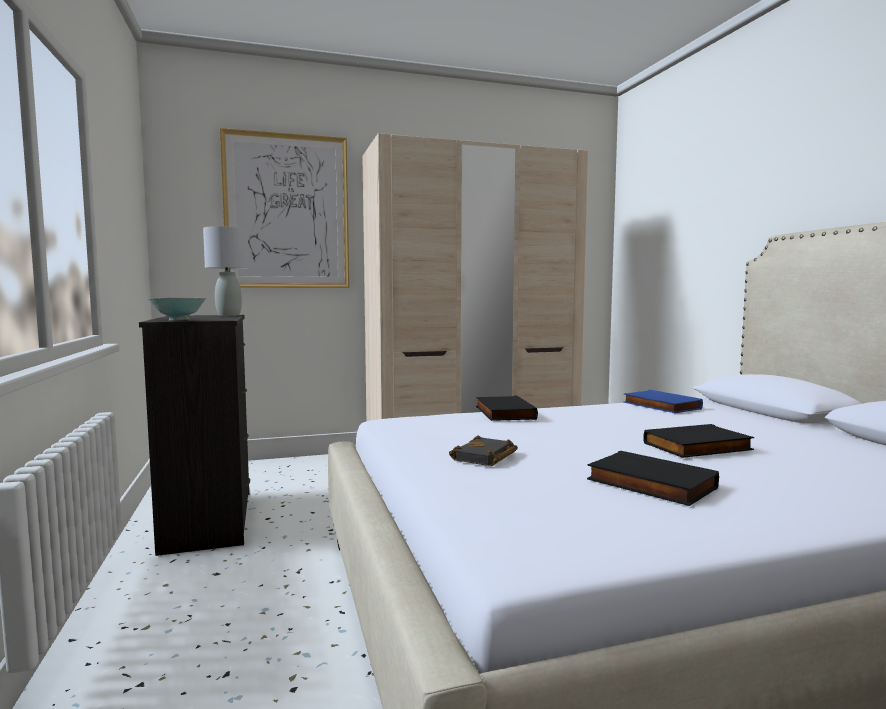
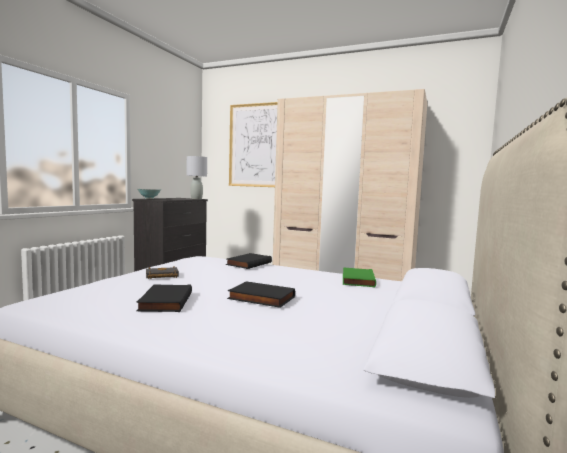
camera: 40 degrees right, 0 degrees up
blue book [623,390,703,413] -> green book [343,267,376,287]

